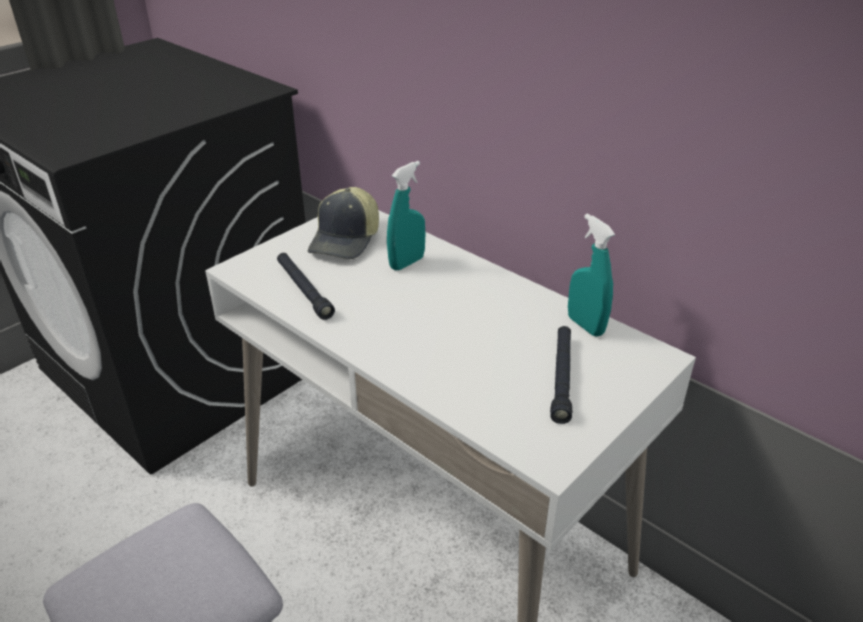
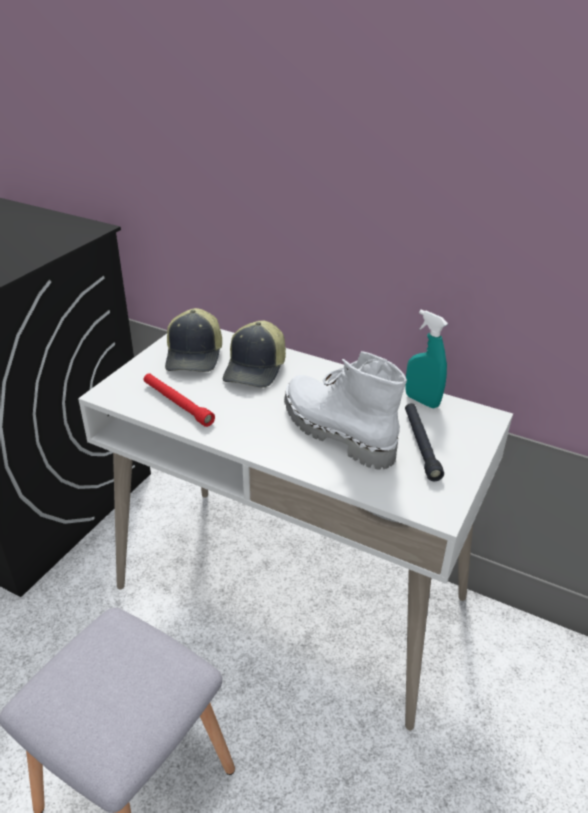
camera: 15 degrees left, 0 degrees up
black flashlight [277,253,335,320] -> red flashlight [144,373,215,427]
turquoise spray bottle [387,161,425,271] -> cap [223,320,286,388]
none -> white boot [284,351,407,470]

